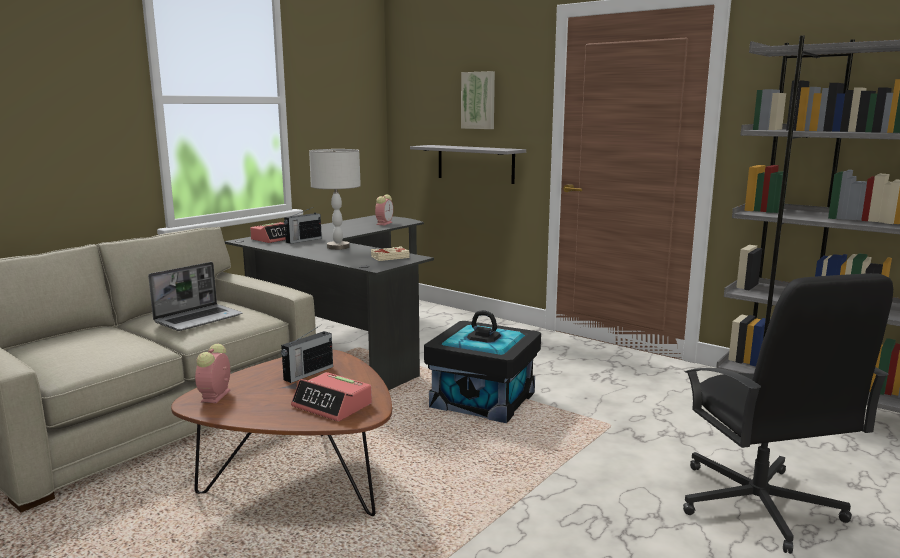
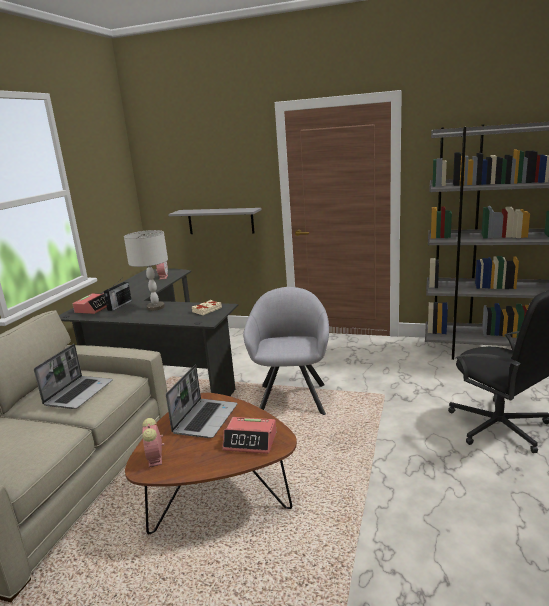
camera: 20 degrees left, 5 degrees up
radio [281,325,333,383] -> laptop [166,364,237,438]
black storage box [424,310,541,423] -> grey armchair [243,287,329,415]
picture [461,71,495,129] -> none

